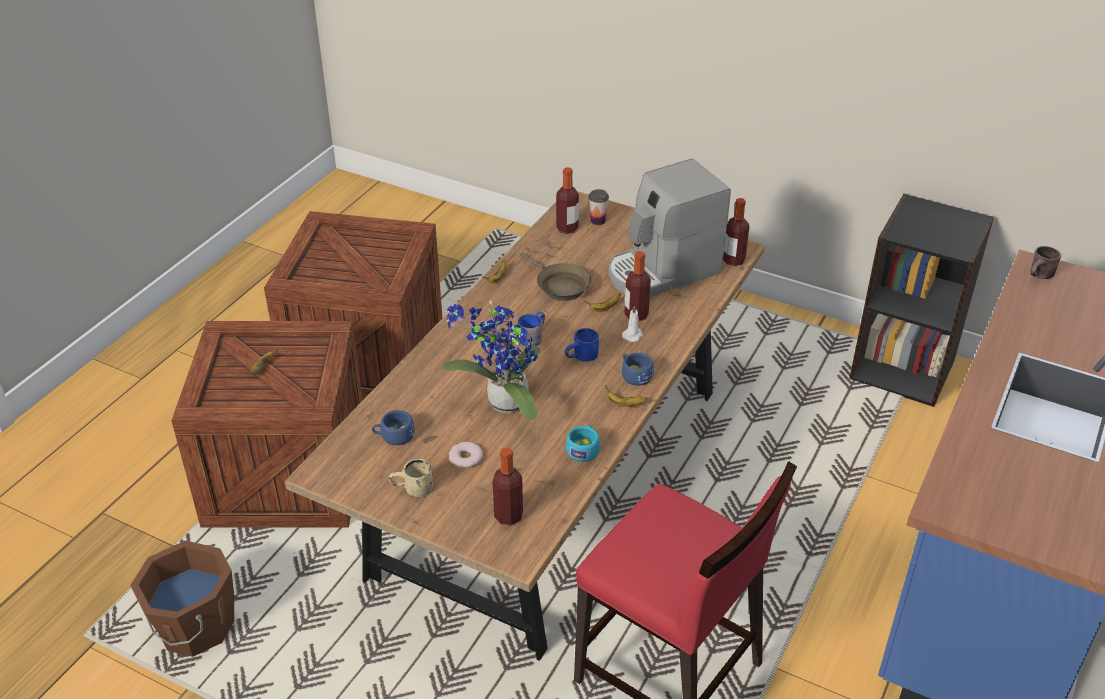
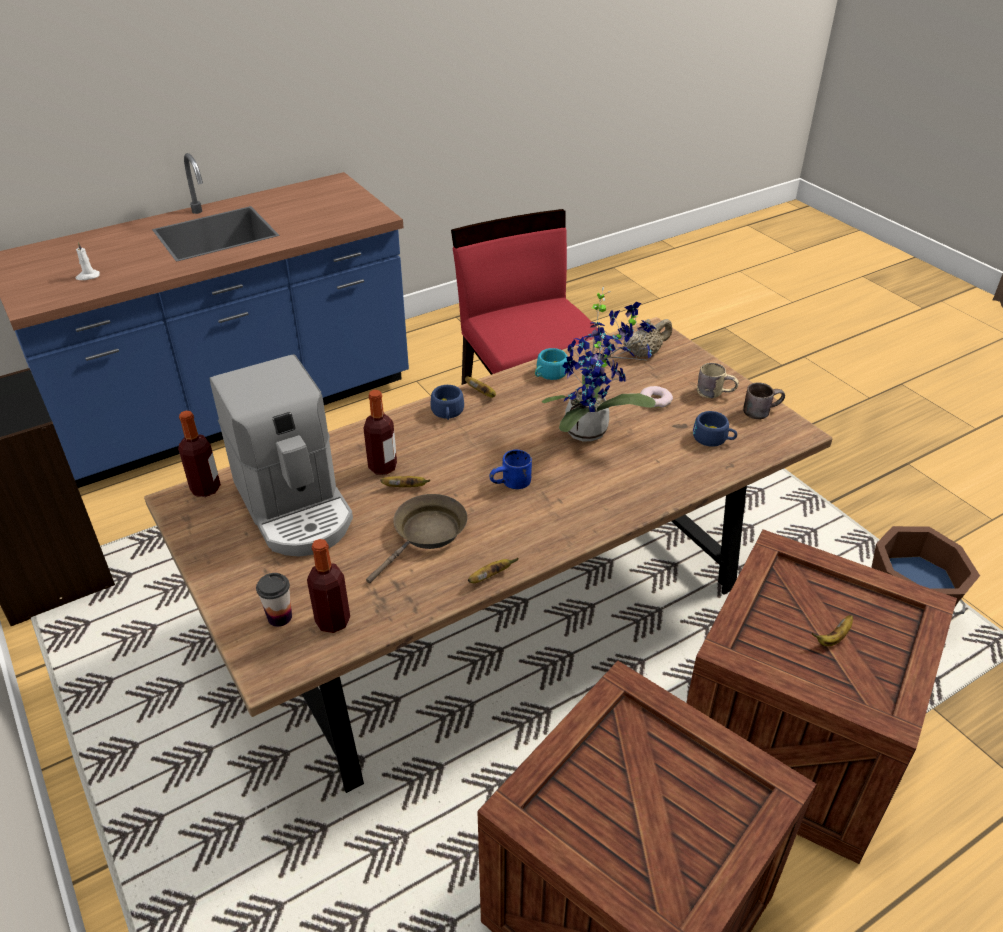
camera: 150 degrees left, 0 degrees up
bottle [493,447,523,526] -> beige teapot [623,319,672,357]
brown frying pan [520,253,592,301] -> brown frying pan turned 45 degrees clockwise [366,494,467,584]
blue mug [565,328,599,362] -> none
coffee machine [609,159,731,297] -> coffee machine turned 60 degrees clockwise [210,354,353,556]
white candle [622,306,643,342] -> white candle moved to [76,242,100,280]
brown mug [1030,246,1061,279] -> brown mug moved to [743,382,785,419]

